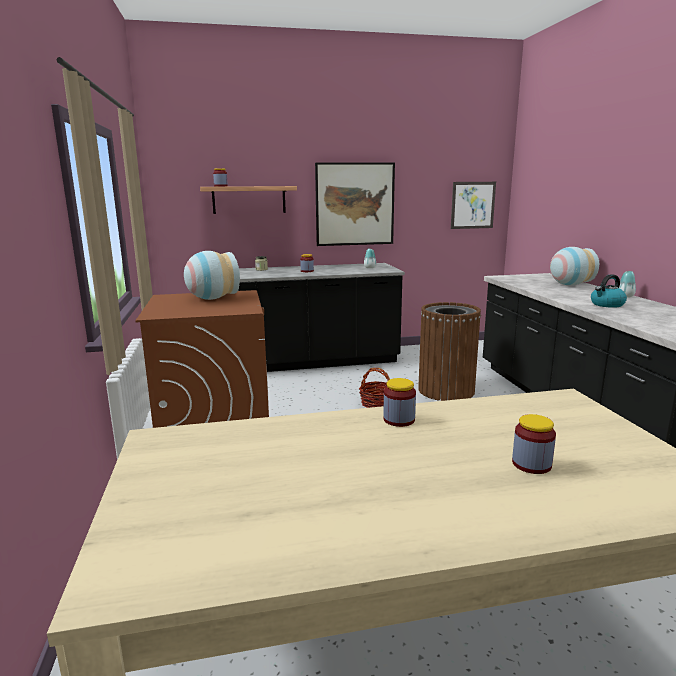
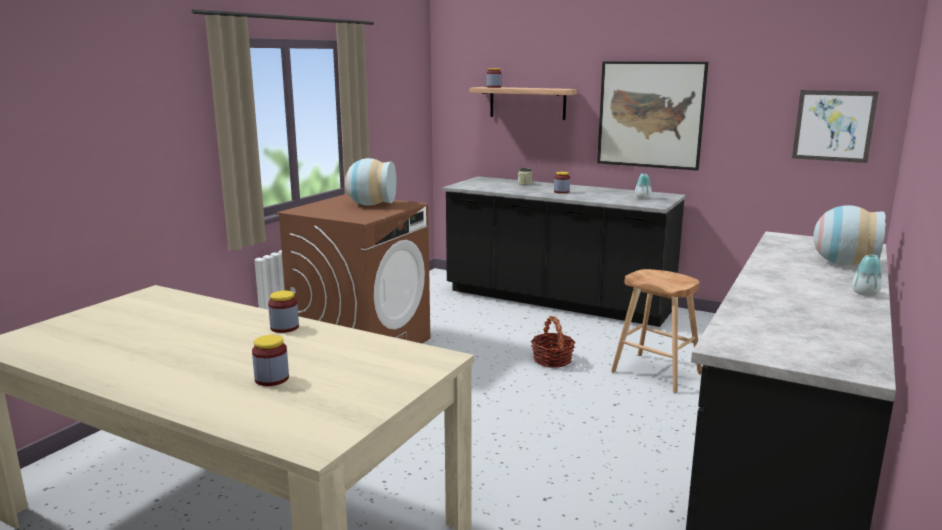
camera: 40 degrees right, 0 degrees up
brown trash can [418,302,481,401] -> brown stool [611,269,702,393]
kettle [591,274,627,308] -> none

